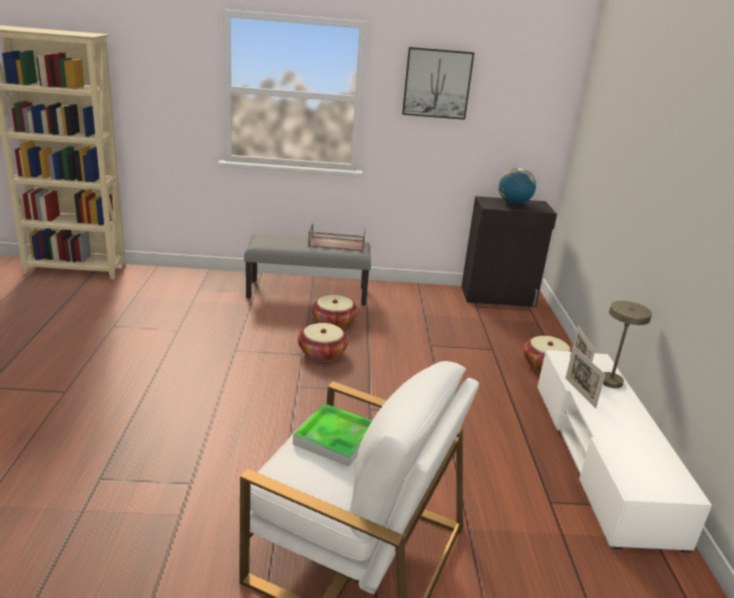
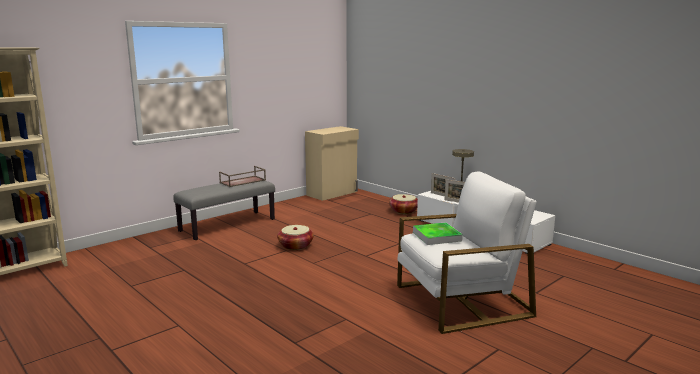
camera: 40 degrees left, 10 degrees down
basket [312,295,358,329] -> none
picture [402,47,474,120] -> none
black cabinet [461,196,557,307] -> beige cabinet [305,126,359,201]
globe [499,168,536,205] -> none

